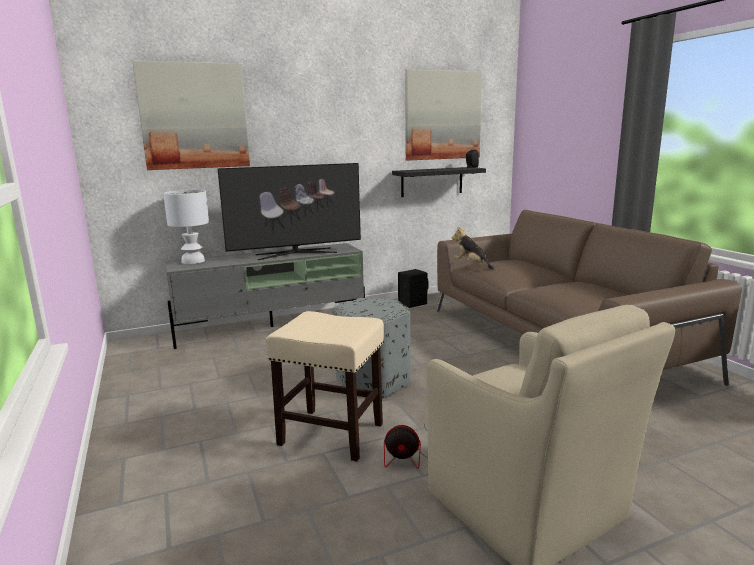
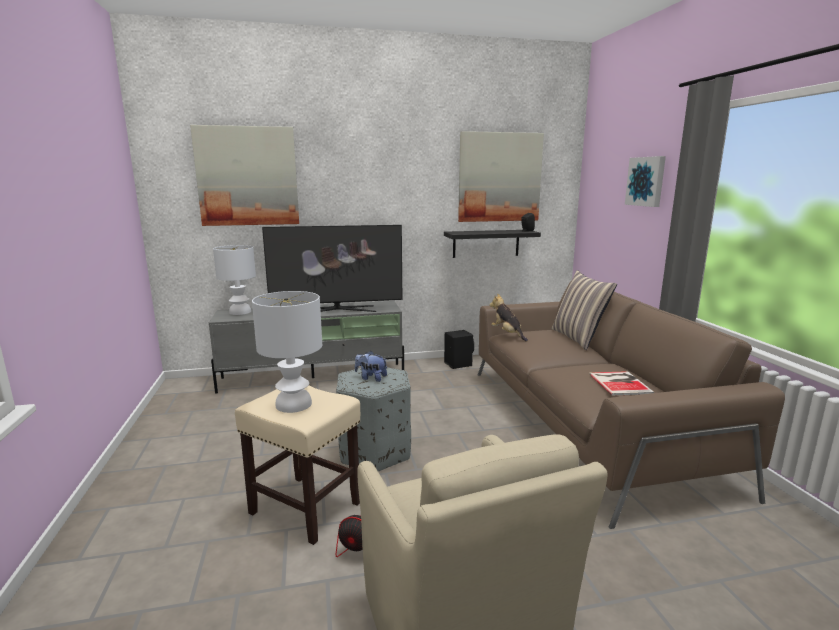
camera: 10 degrees right, 0 degrees up
none -> white table lamp [252,291,322,413]
none -> plush toy [355,351,388,382]
none -> pillow [551,270,617,350]
none -> book [589,371,654,396]
none -> picture [625,156,666,207]

